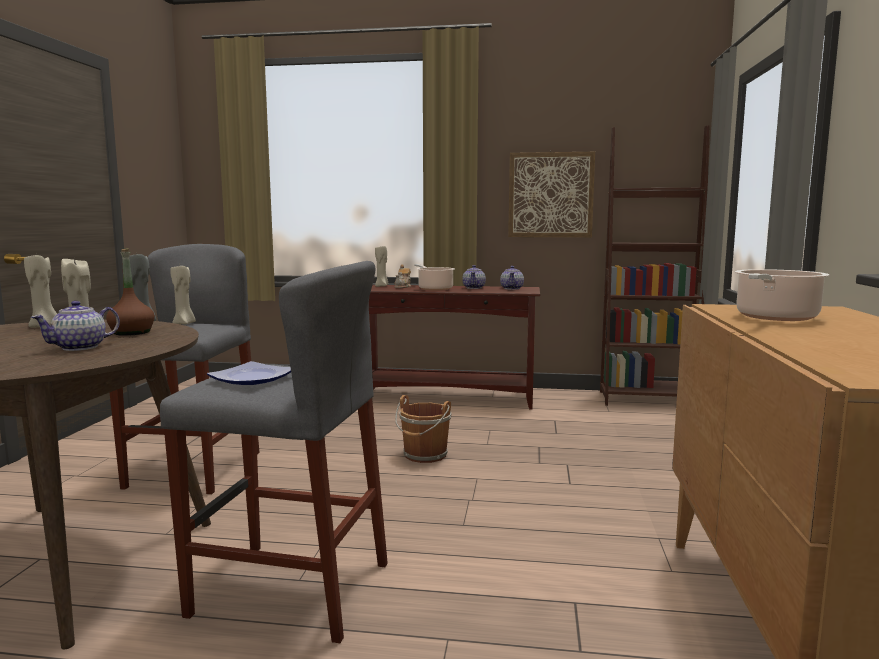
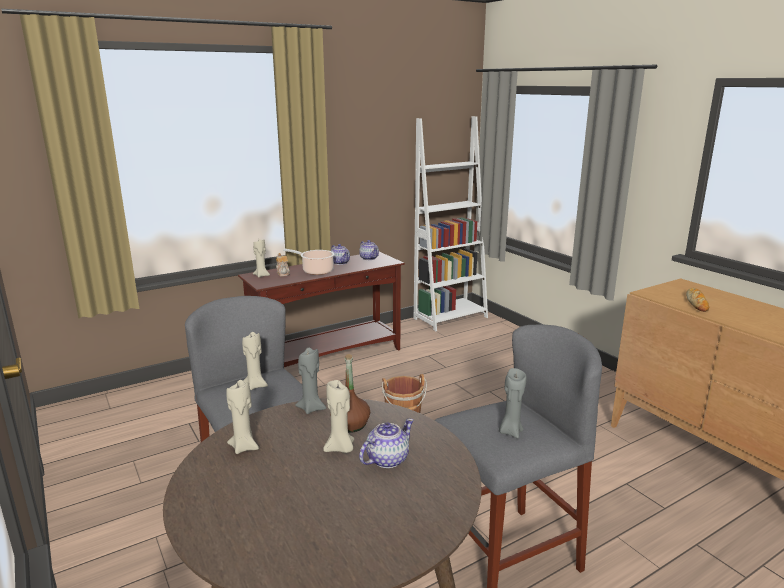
camera: 40 degrees left, 10 degrees up
teapot [31,301,120,351] -> teapot turned 135 degrees counterclockwise [359,419,414,468]
plate [207,361,291,385] -> grey candle [499,368,526,438]
picture [508,152,595,237] -> none
brown bookcase [600,125,709,406] -> white bookcase [414,116,488,331]
cooking pot [735,269,829,321] -> bread [686,288,709,312]

